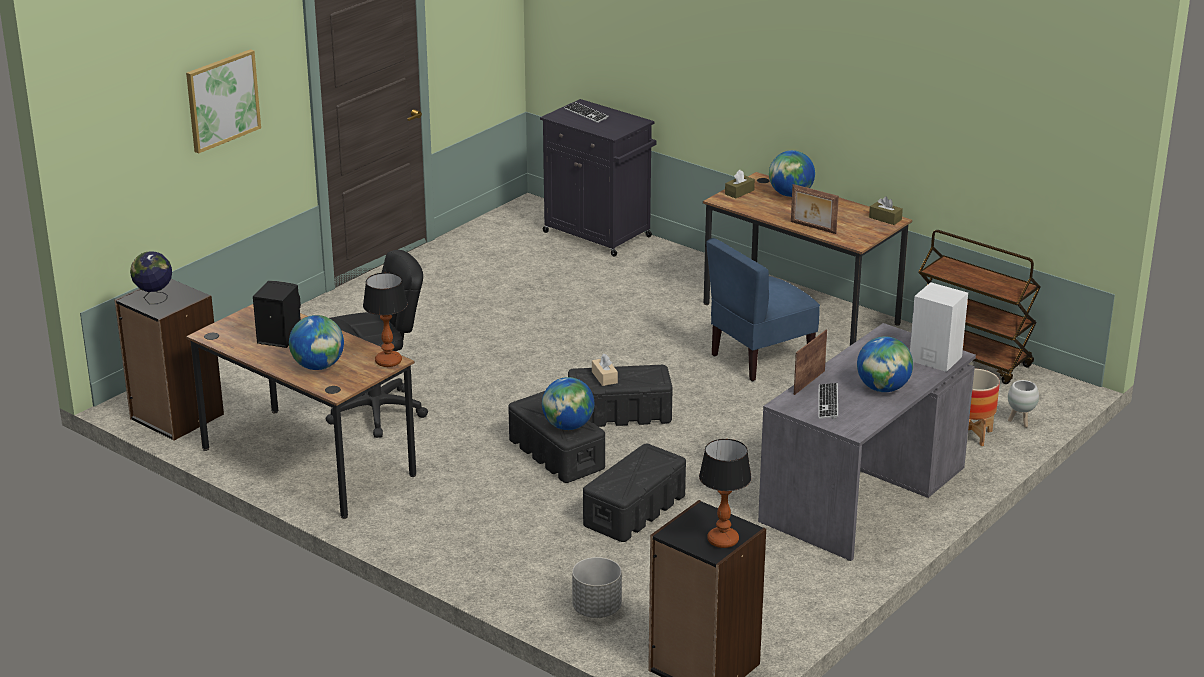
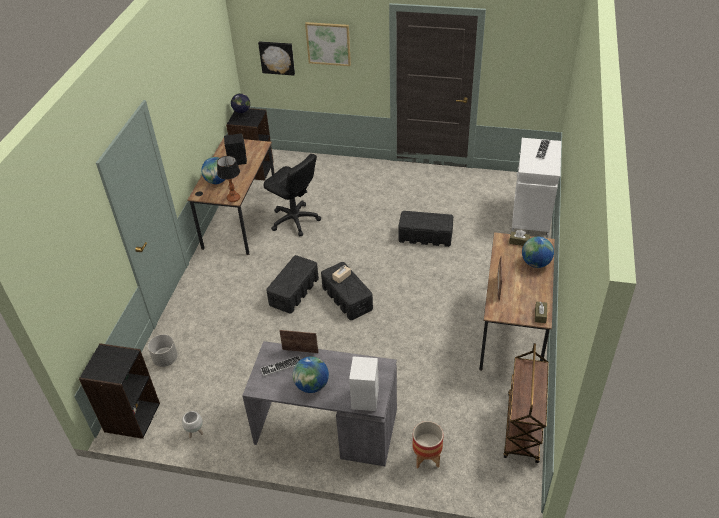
camera: 65 degrees right, 15 degrees up
black cabinet [540,99,656,257] -> white cabinet [512,138,561,236]
globe [542,377,594,430] -> none
black storage box [583,444,686,542] -> black storage box moved to [399,211,453,247]
table lamp [699,439,752,548] -> none
blue chair [706,238,820,381] -> none
white planter [1008,380,1039,428] -> white planter moved to [182,411,203,438]
none -> picture [258,41,295,76]

